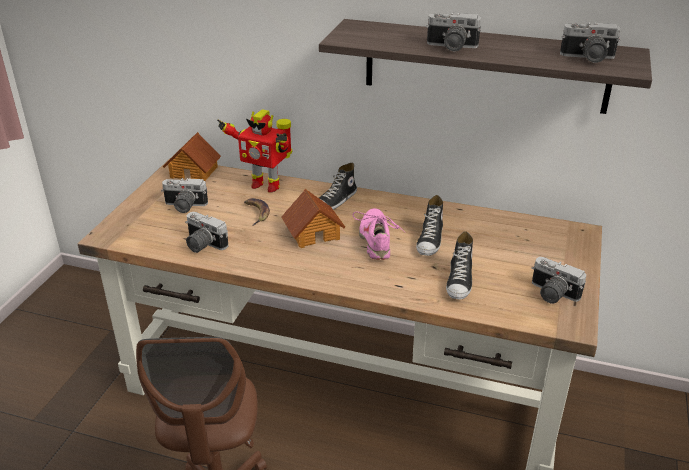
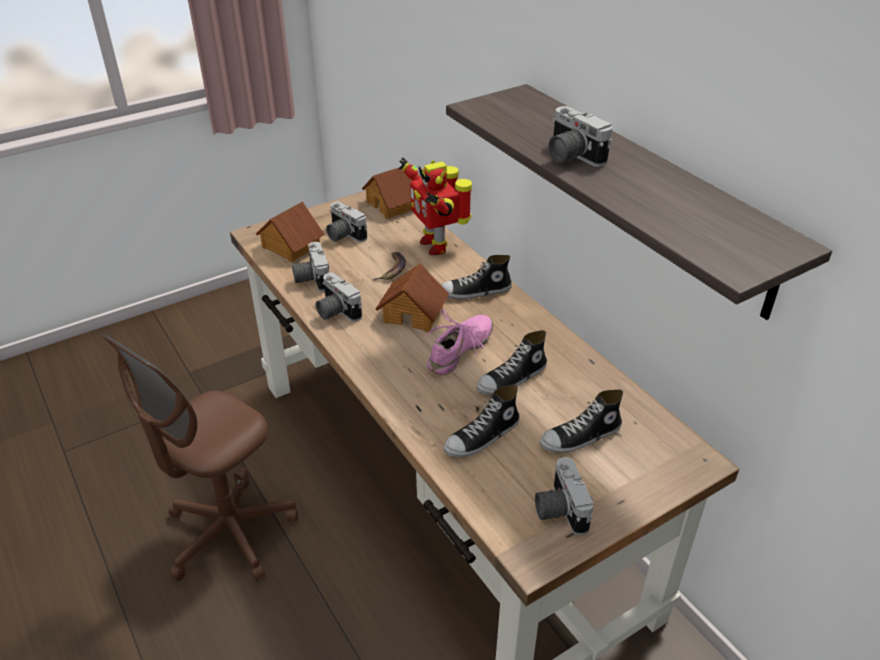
camera: 40 degrees right, 5 degrees up
camera [560,22,621,63] -> camera moved to [316,273,362,322]
none -> toy house [256,201,325,262]
none -> shoe [540,389,623,453]

